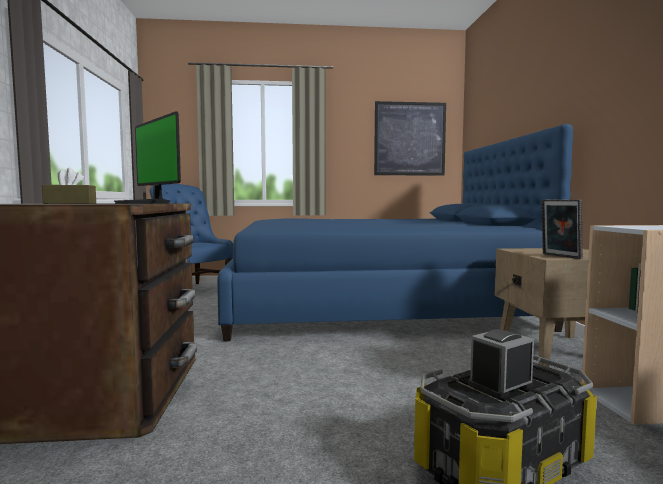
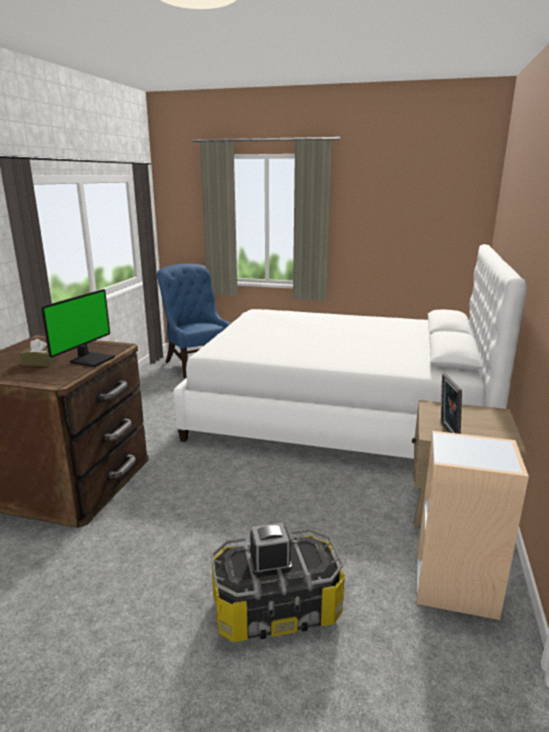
camera: 20 degrees right, 15 degrees up
monitor [114,111,181,204] -> monitor turned 135 degrees counterclockwise [41,289,115,367]
blue bed [217,124,573,341] -> white bed [173,244,527,459]
picture [374,101,446,176] -> none

